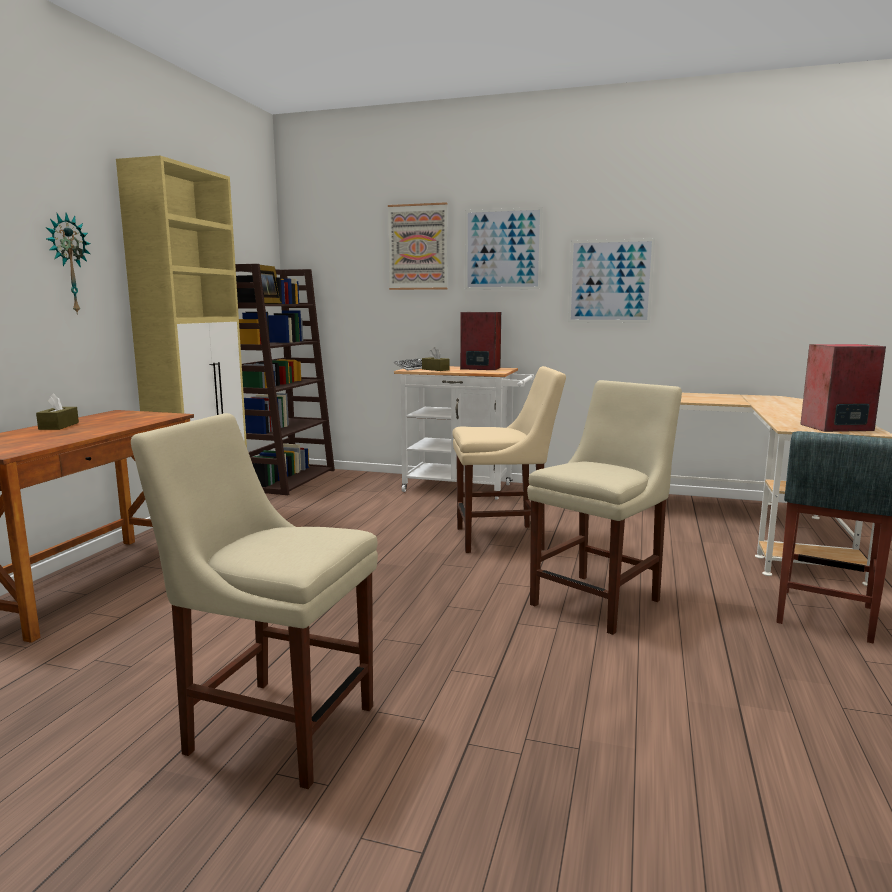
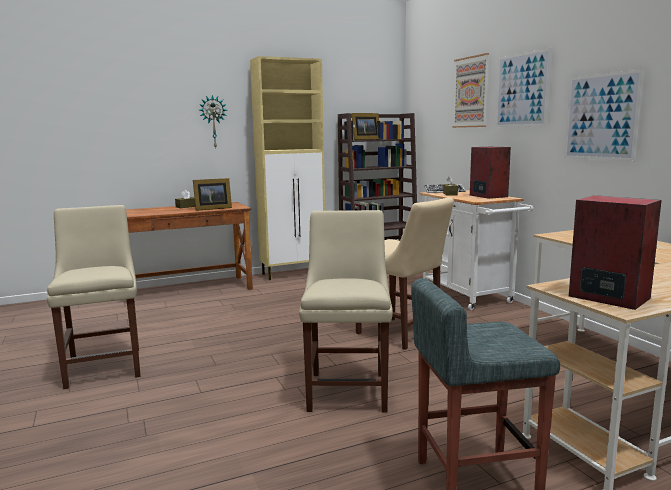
camera: 50 degrees right, 0 degrees up
beige chair [527,380,682,635] -> beige chair turned 90 degrees counterclockwise [299,210,393,413]
none -> picture frame [193,178,232,211]

